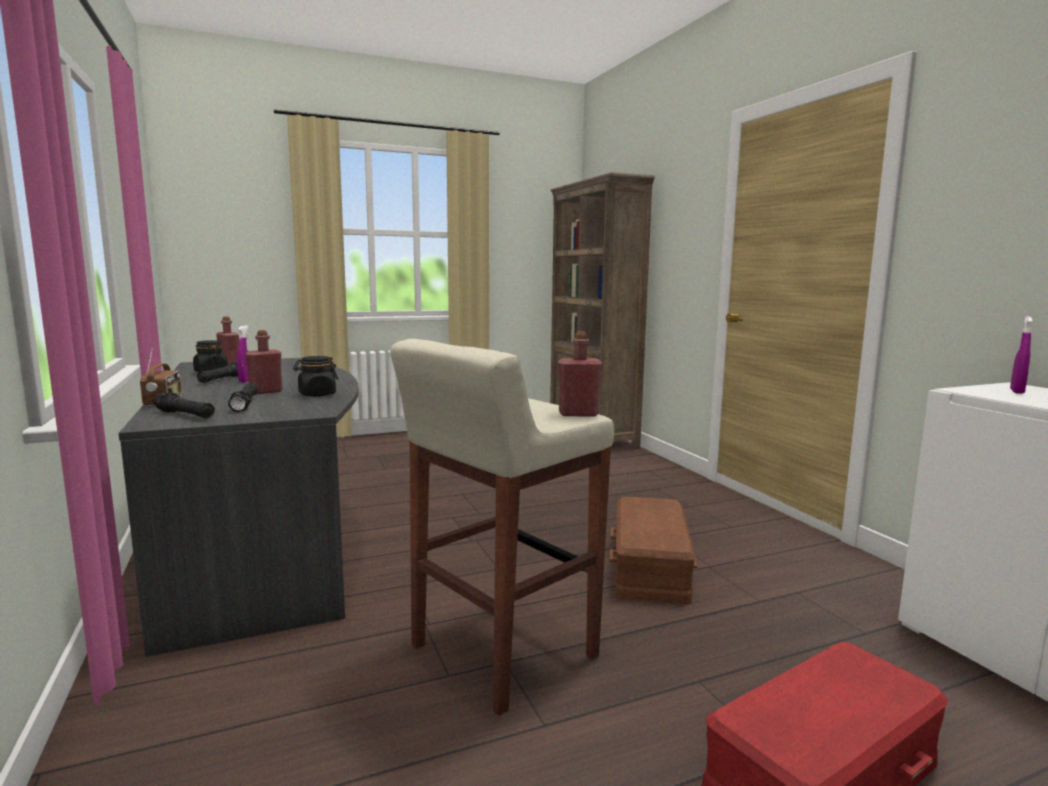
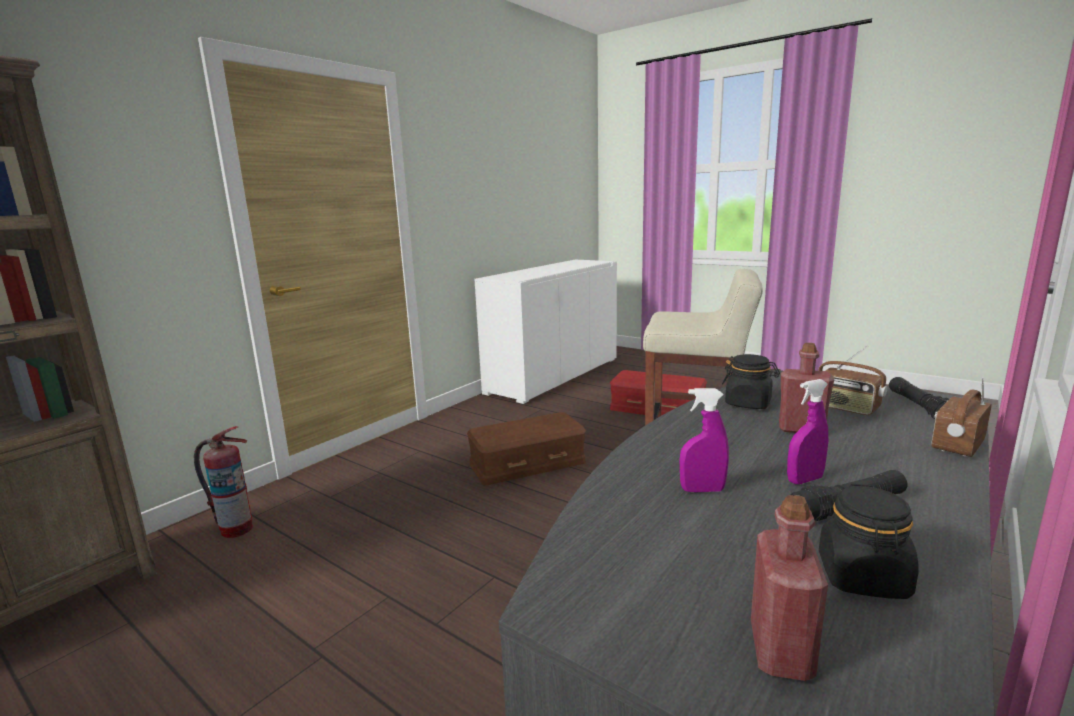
camera: 120 degrees left, 5 degrees up
black flashlight [228,383,258,412] -> radio [818,345,887,415]
red bottle [558,331,603,417] -> none
purple spray bottle [1010,316,1033,394] -> purple spray bottle moved to [680,388,729,492]
none -> fire extinguisher [194,426,253,538]

